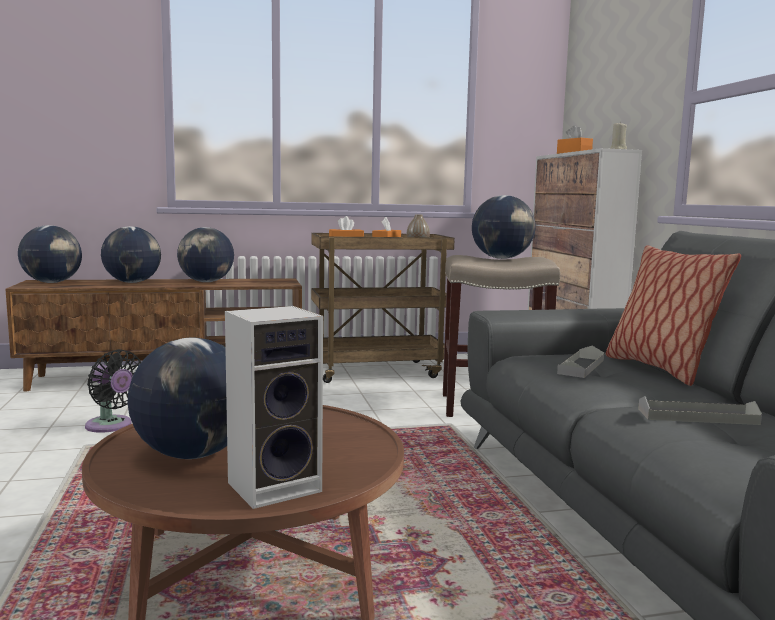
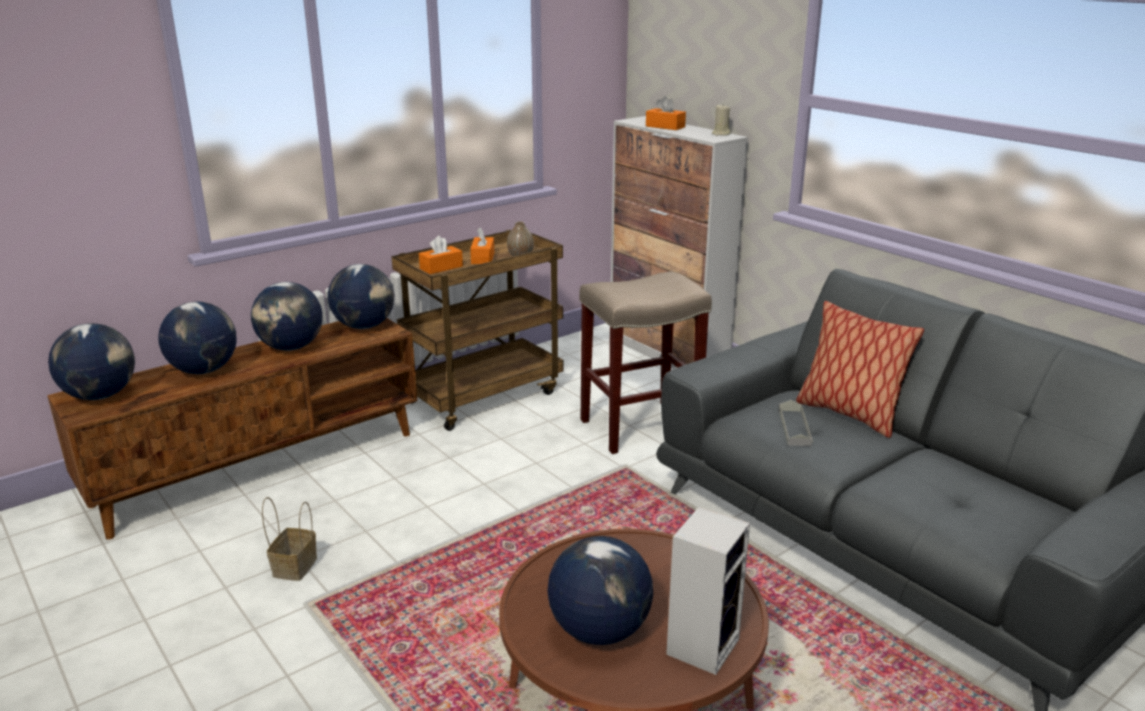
camera: 25 degrees left, 15 degrees up
black fan [85,349,141,433] -> basket [262,497,317,581]
globe [472,195,536,259] -> globe moved to [328,264,394,329]
grey tray [638,396,762,425] -> none

